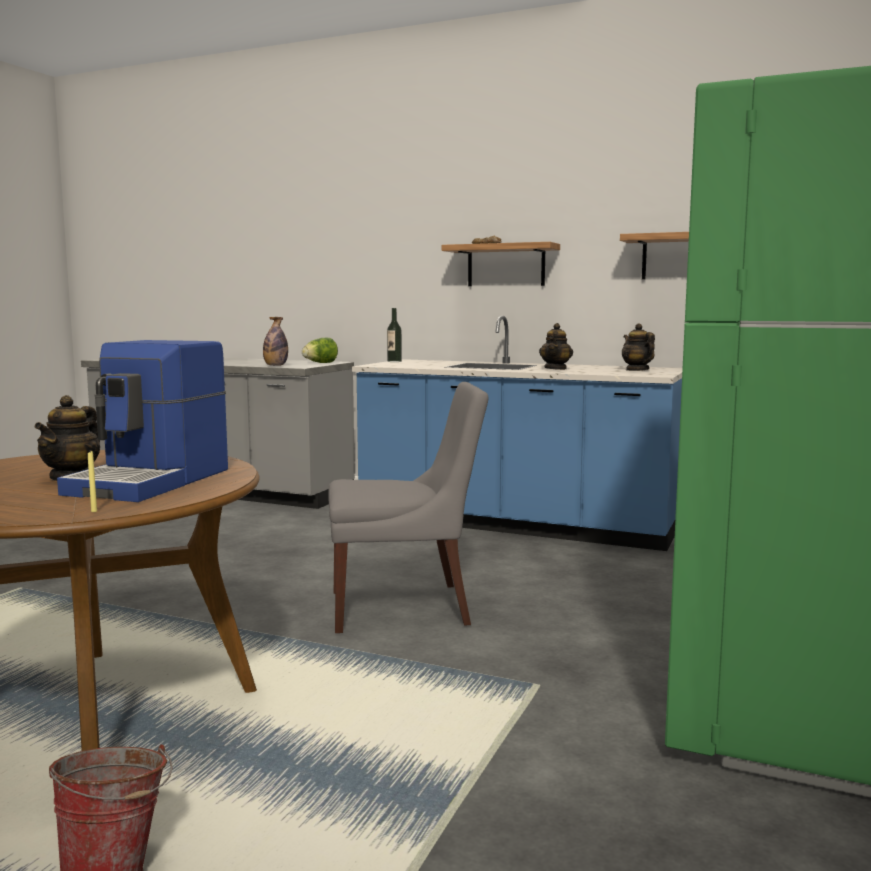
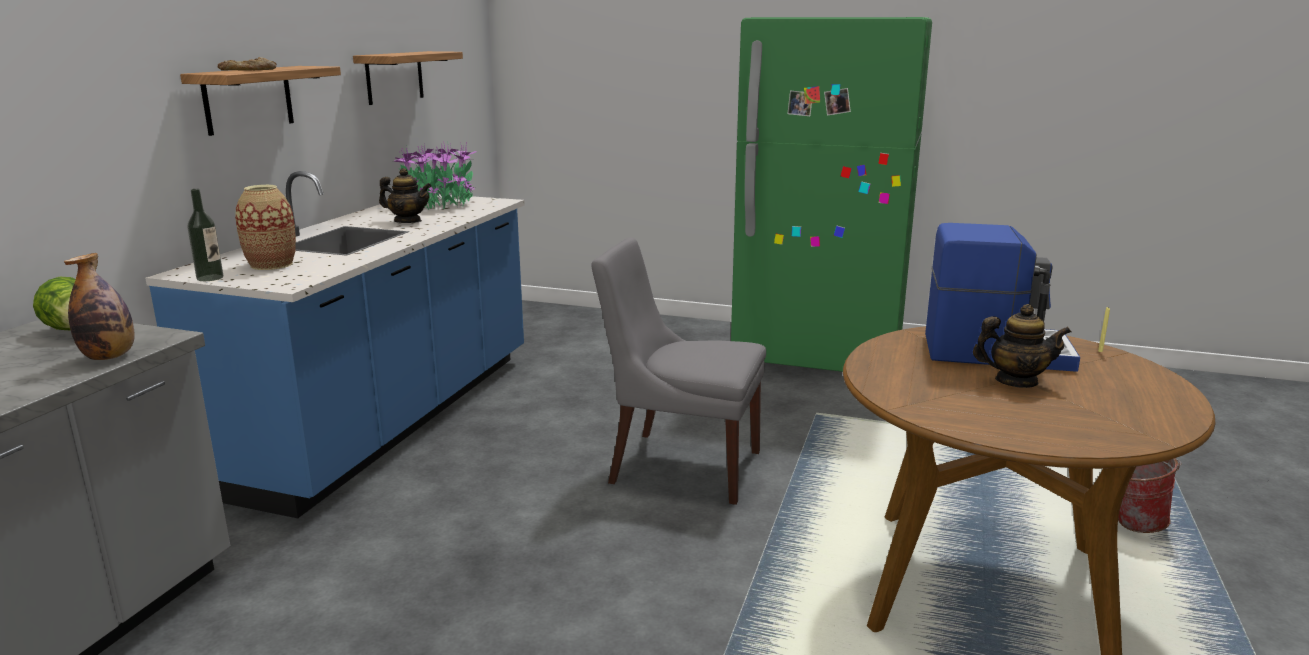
camera: 95 degrees left, 10 degrees up
grey chair [328,382,488,633] -> grey chair turned 60 degrees counterclockwise [591,238,766,505]
teapot [622,323,655,371] -> potted plant [393,142,477,210]
none -> vase [235,185,296,270]

